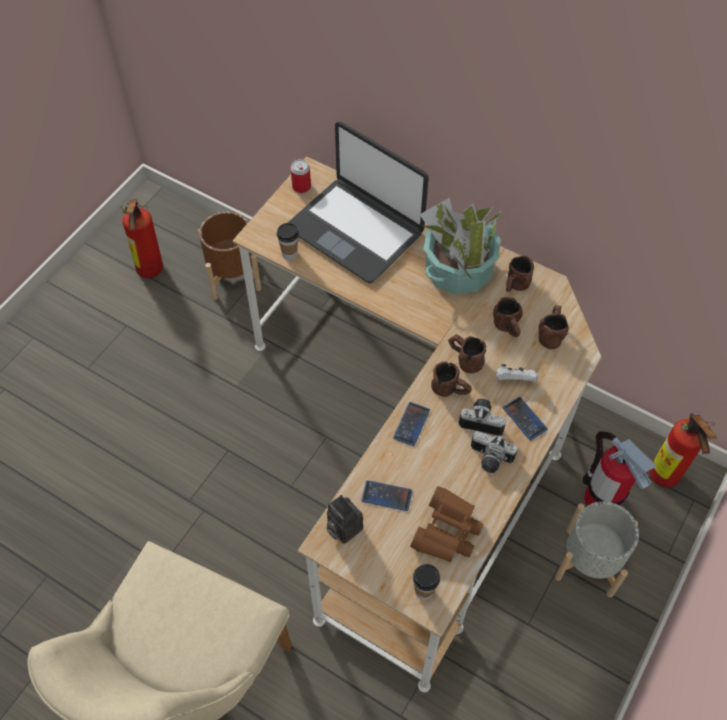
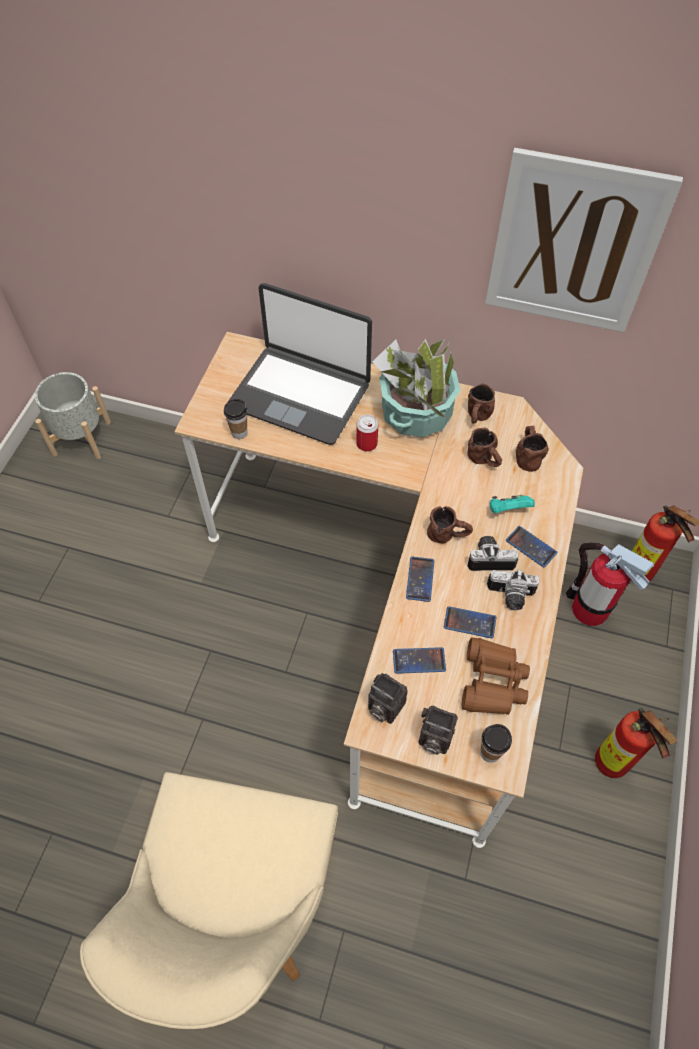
camera: 15 degrees left, 0 degrees up
fire extinguisher [122,199,163,278] -> fire extinguisher moved to [595,708,677,778]
brown planter [198,211,261,299] -> none
can [291,159,311,193] -> can moved to [356,415,378,451]
brown mug [448,334,486,374] -> none
white game controller [496,364,538,382] -> turquoise game controller [490,495,535,513]
grey planter [555,501,639,598] -> grey planter moved to [35,372,111,459]
none -> camera [419,706,458,755]
none -> phone [444,606,497,638]
none -> picture [485,148,683,332]

